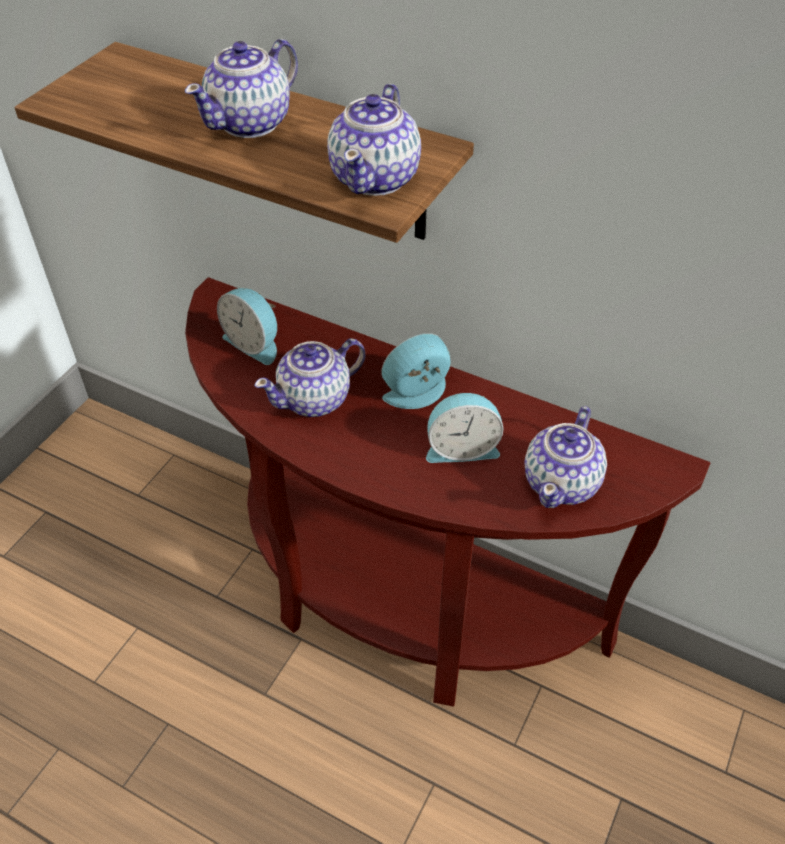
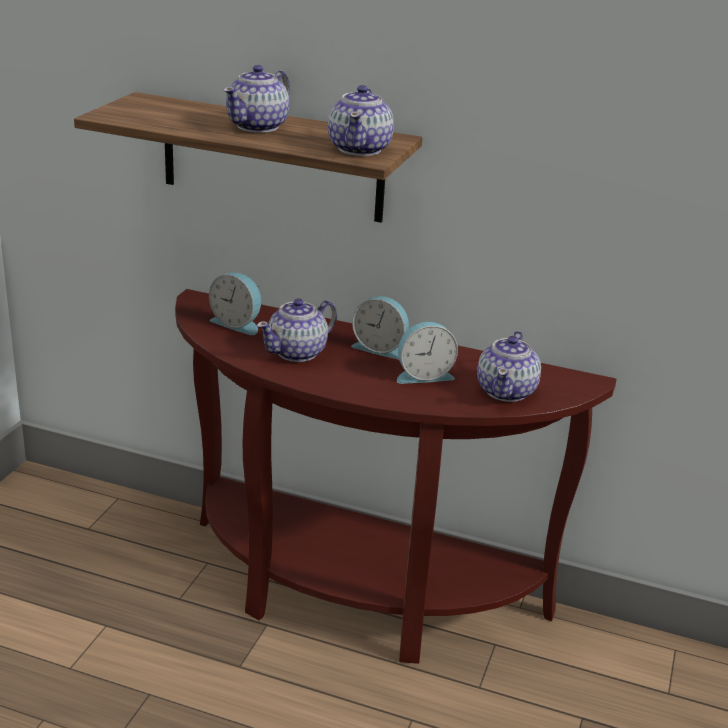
camera: 10 degrees left, 20 degrees down
alarm clock [381,333,451,409] -> alarm clock turned 120 degrees counterclockwise [351,296,409,360]

